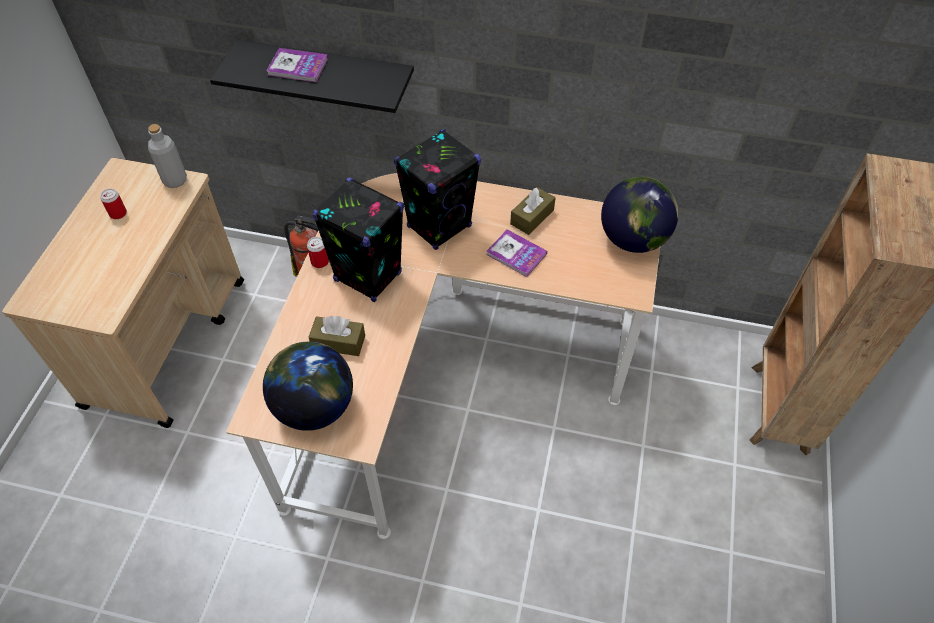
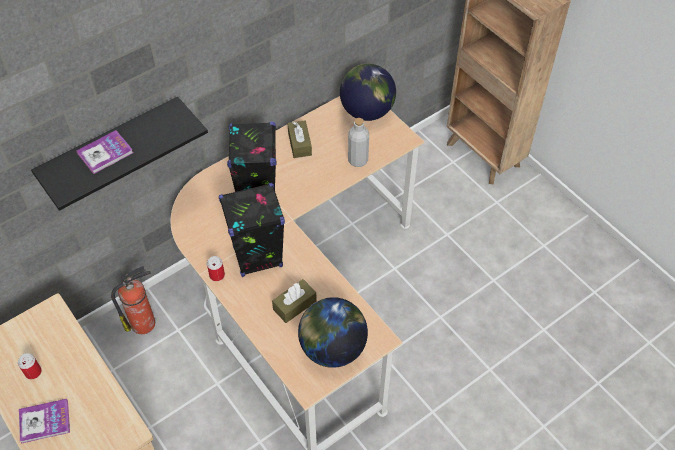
camera: 50 degrees left, 0 degrees up
grey bottle [148,124,187,188] -> grey bottle moved to [348,118,369,167]
book [486,230,547,277] -> book moved to [19,399,70,444]

